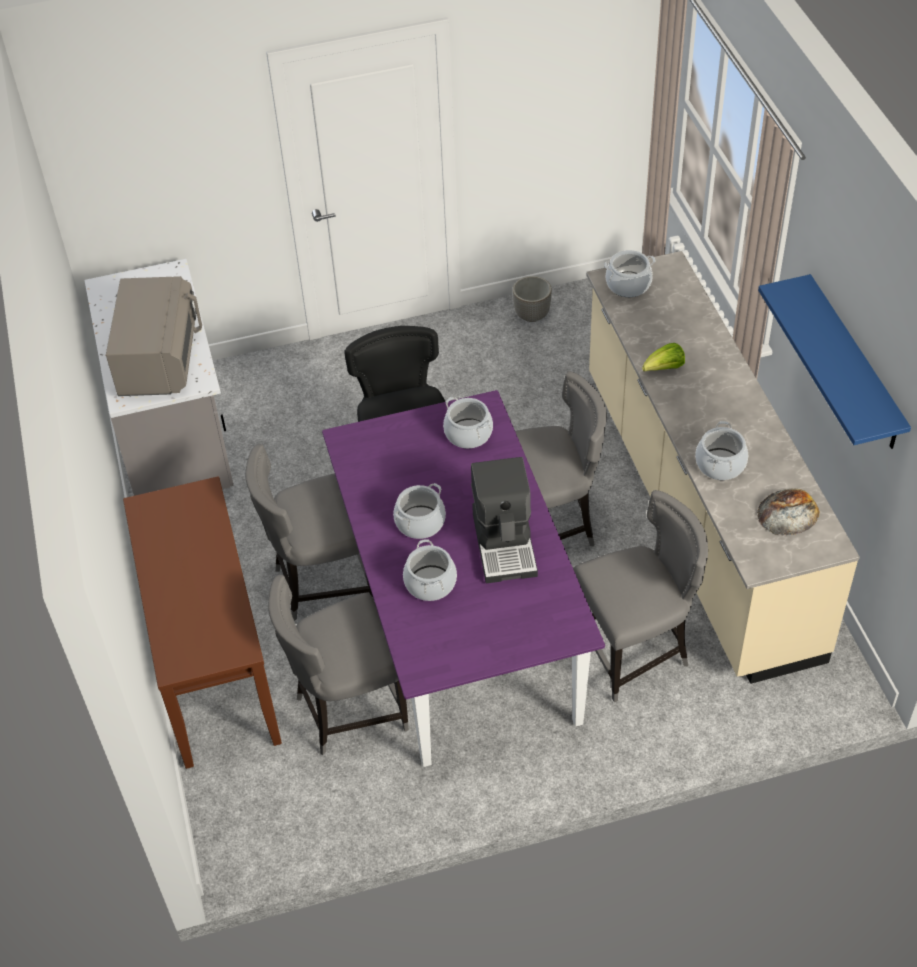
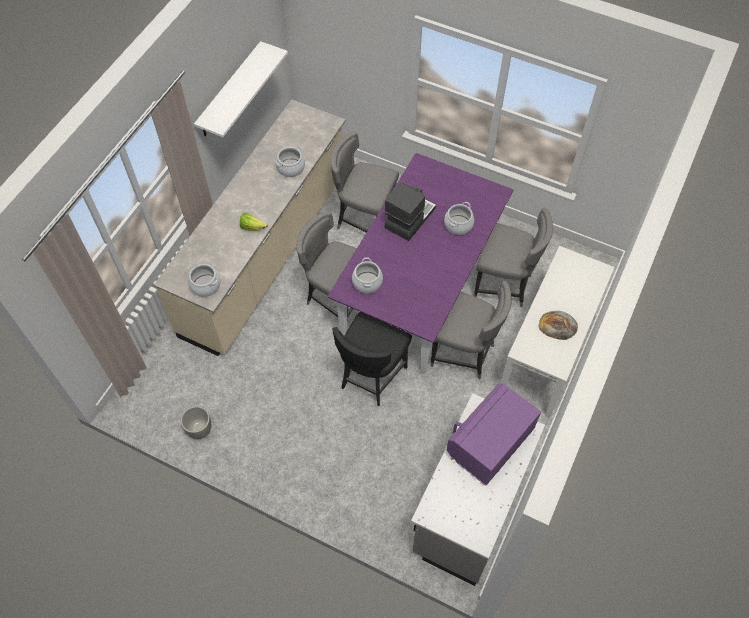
camera: 140 degrees left, 10 degrees up
grey microwave [106,276,202,396] -> purple microwave [447,384,541,486]
brown console table [123,476,282,769] -> white console table [500,246,615,418]
cooking pot [393,483,446,539] -> none
bread [757,488,820,536] -> bread moved to [539,311,578,340]
blue shelf [758,274,911,449] -> white shelf [194,41,288,137]

